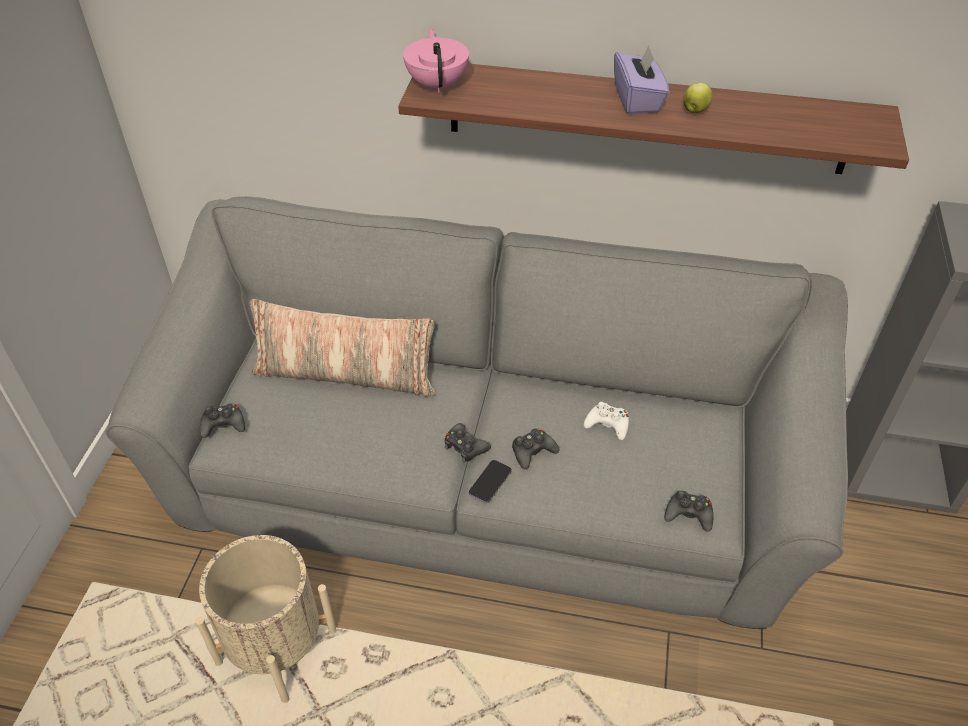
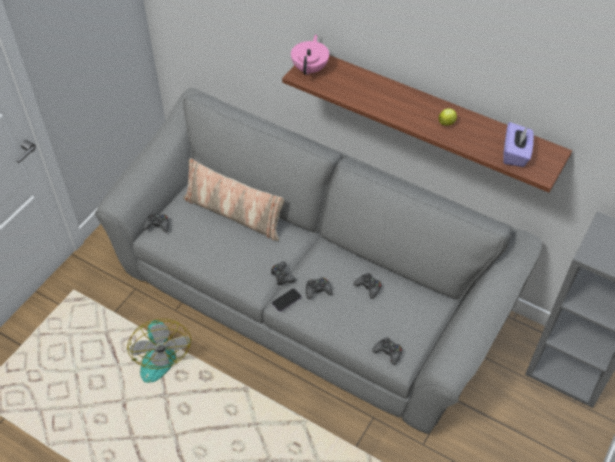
camera: 20 degrees right, 5 degrees up
beige planter [195,535,336,703] -> fan [127,319,191,383]
white game controller [583,402,629,440] -> black game controller [354,273,382,299]
purple tissue box [614,46,669,114] -> purple tissue box moved to [503,122,534,167]

